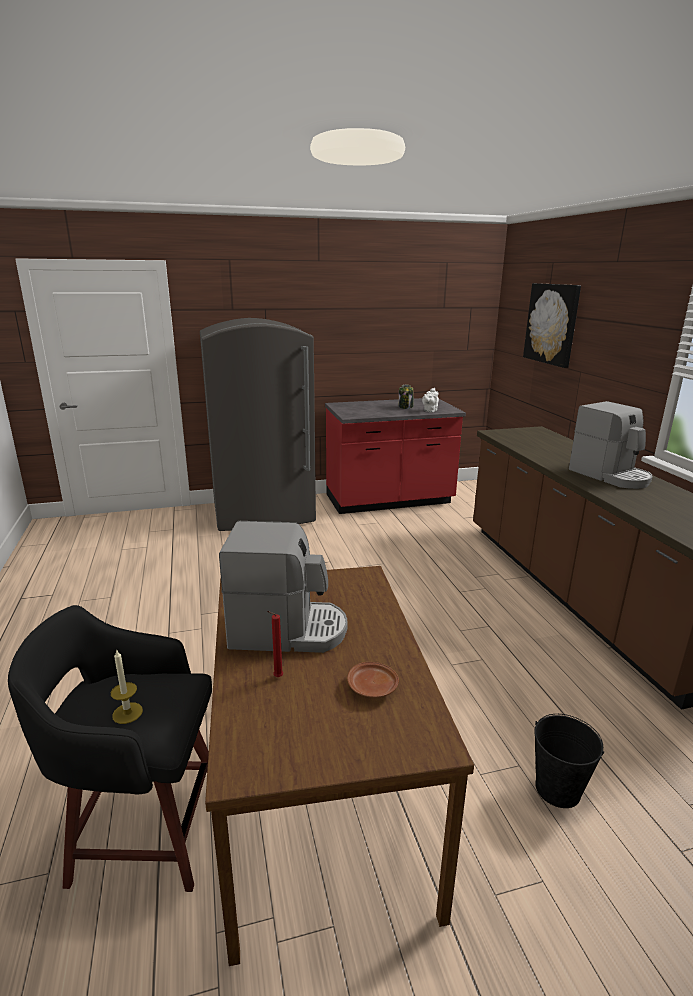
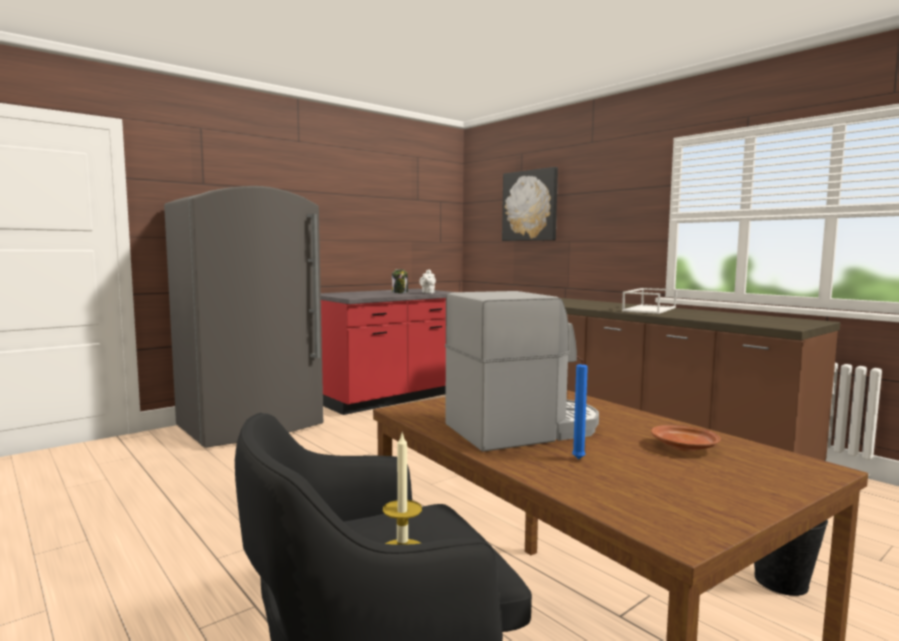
camera: 25 degrees left, 15 degrees down
red candle [267,611,283,677] -> blue candle [572,356,588,459]
coffee machine [569,401,652,489] -> white tray [622,288,677,314]

